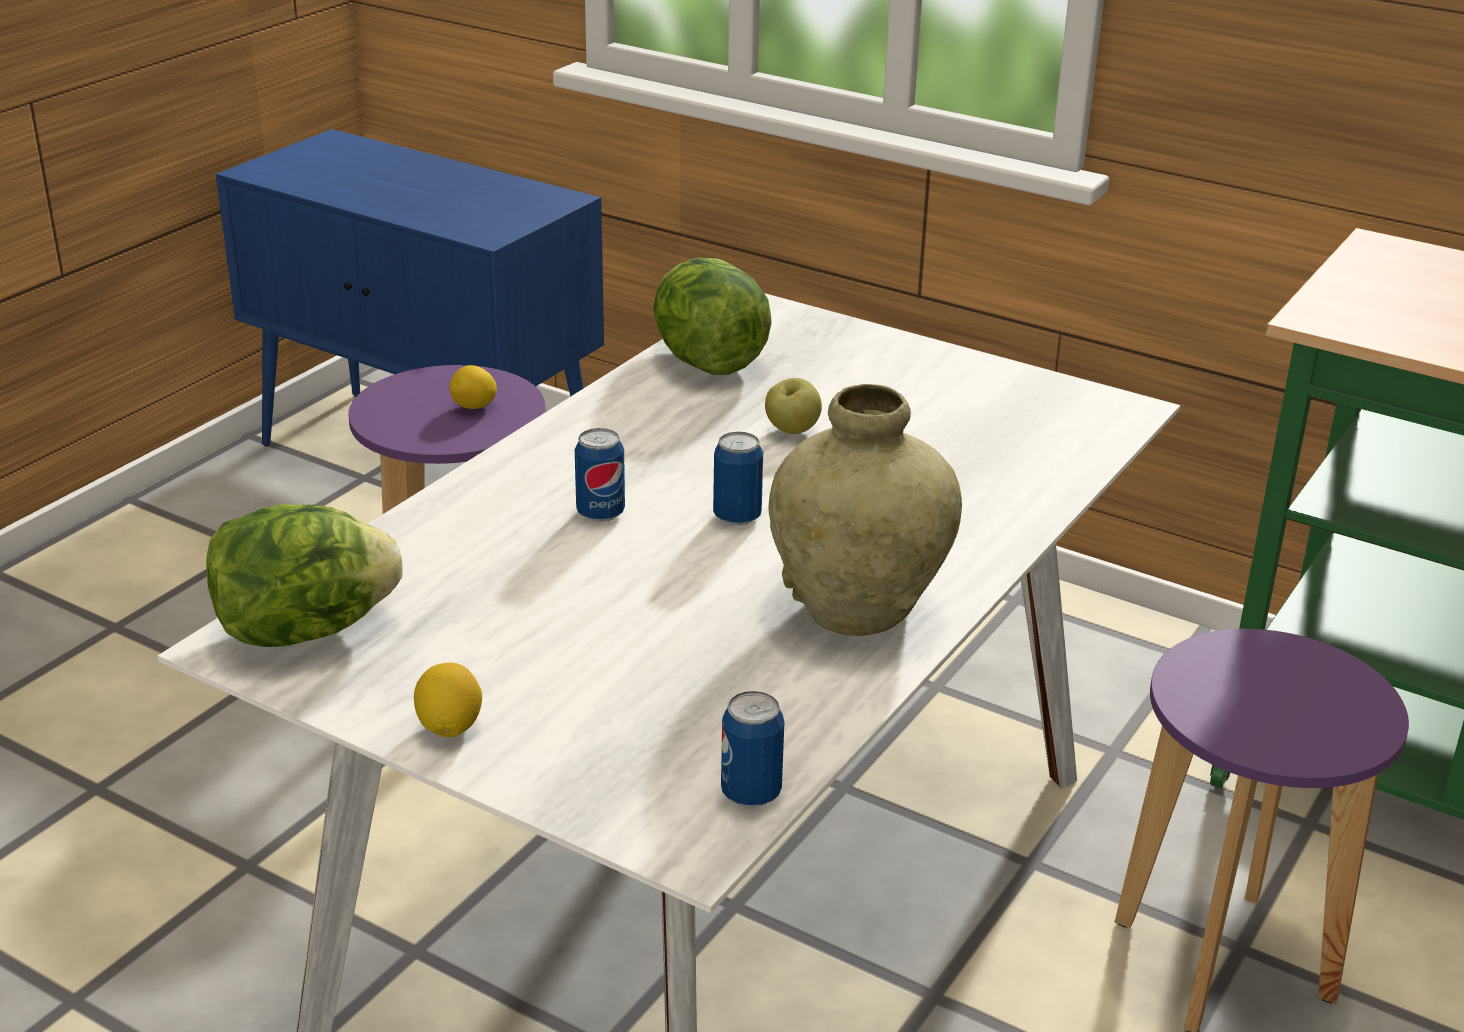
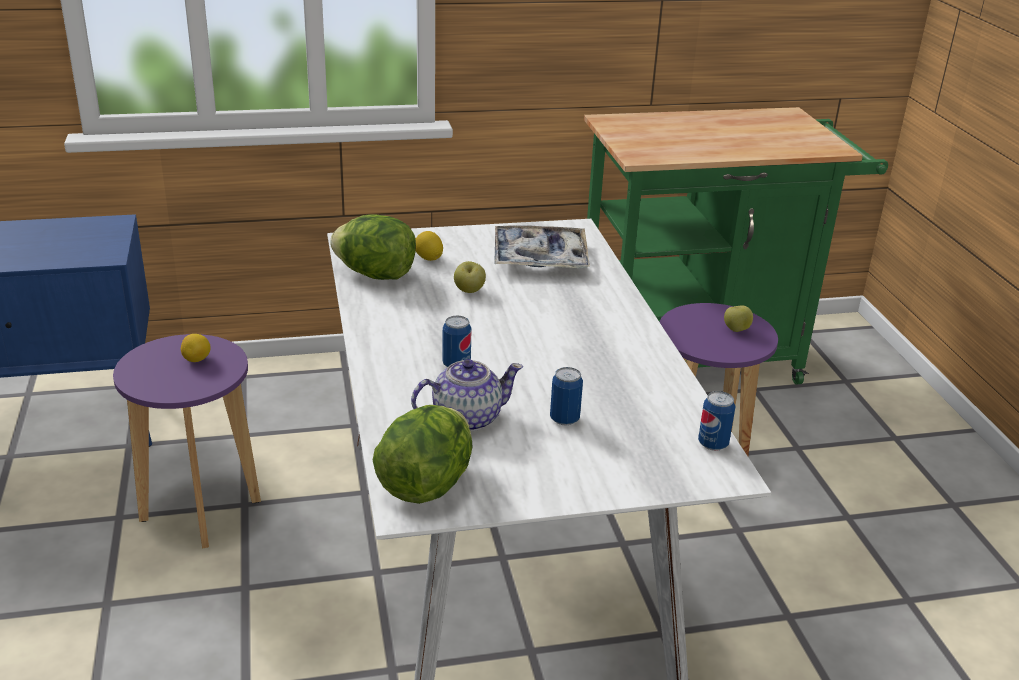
camera: 45 degrees left, 0 degrees up
lemon [414,662,482,737] -> lemon moved to [416,231,443,261]
can [713,432,763,526] -> can moved to [550,367,583,426]
beige vase [769,384,962,636] -> none
none -> teapot [411,359,523,431]
none -> tray [494,225,590,268]
none -> apple [724,306,753,332]

